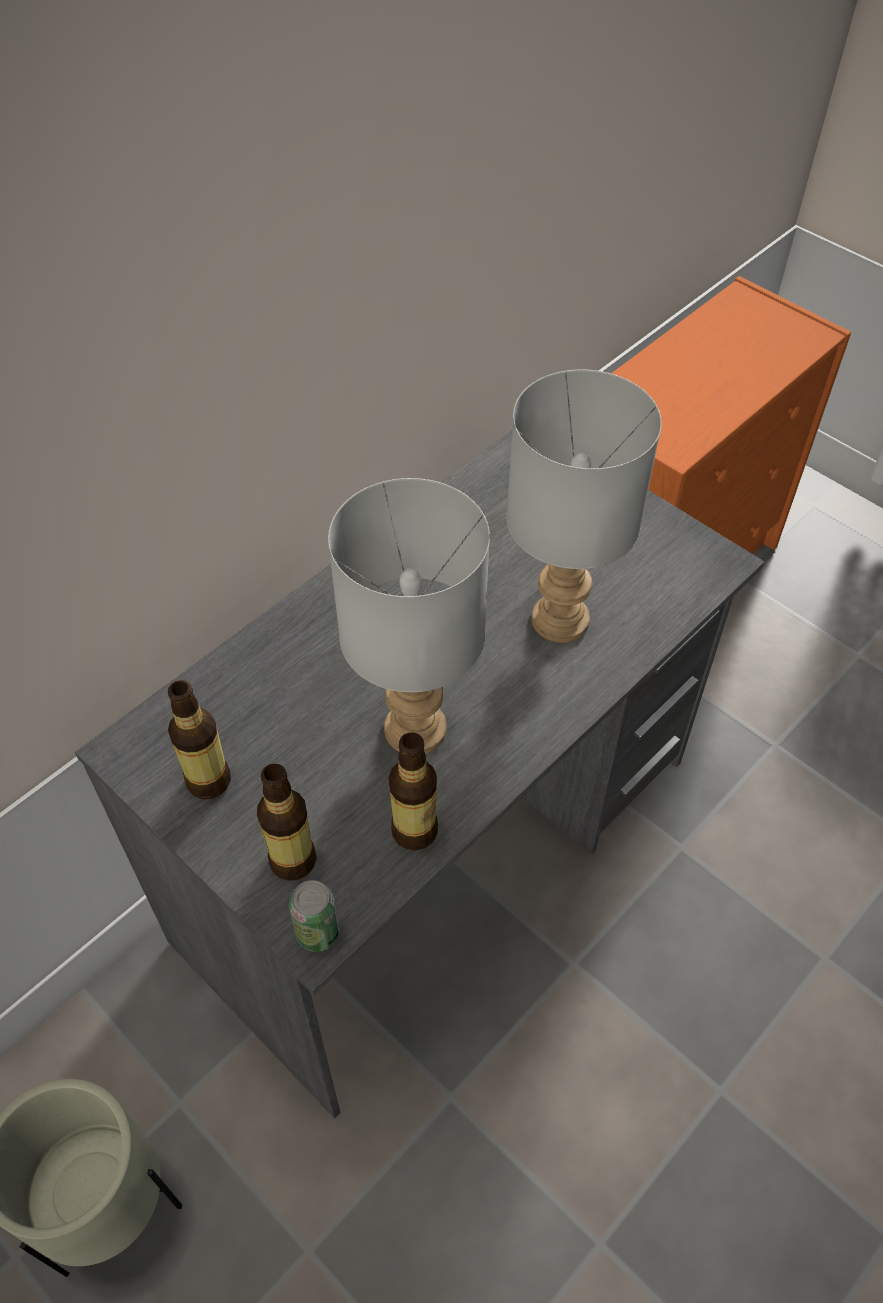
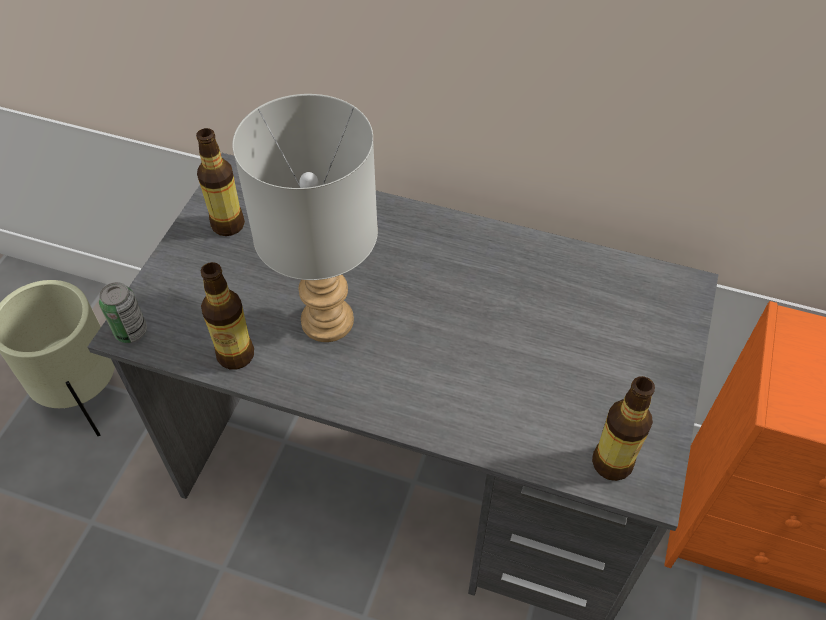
camera: 65 degrees right, 0 degrees up
bottle [257,764,316,881] -> bottle moved to [592,376,655,481]
grey table lamp [506,369,662,643] -> none

